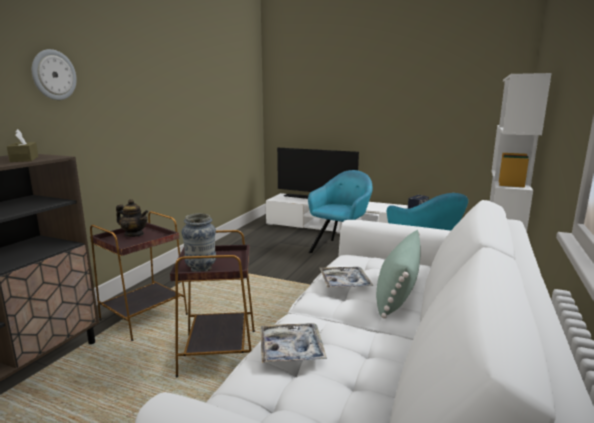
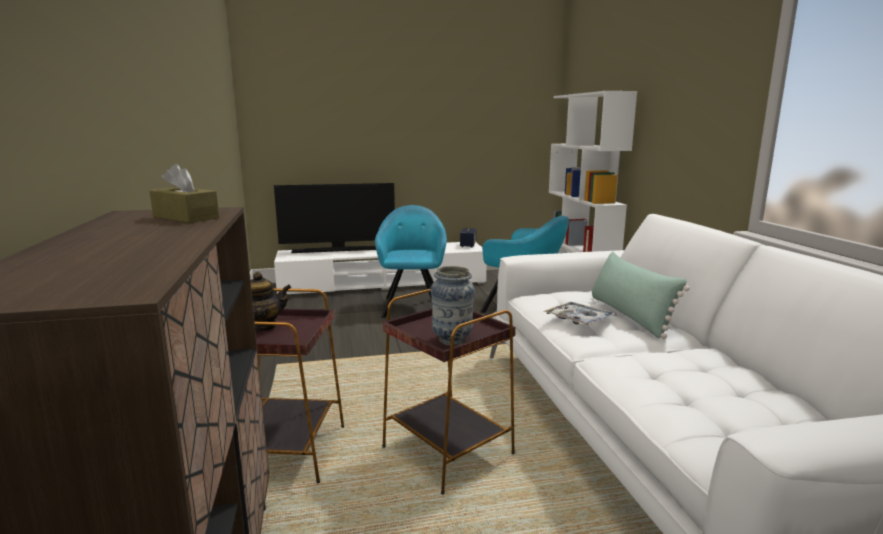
camera: 35 degrees left, 0 degrees up
wall clock [32,49,77,100] -> none
tray [260,323,327,363] -> none

